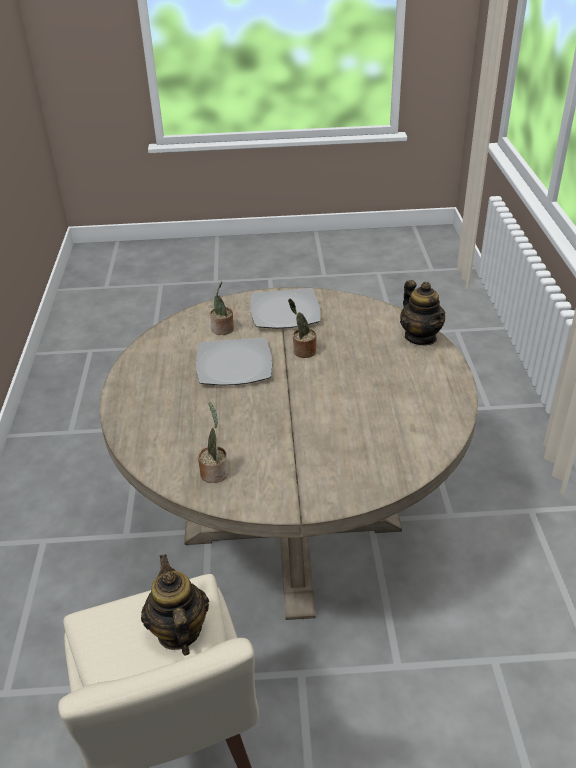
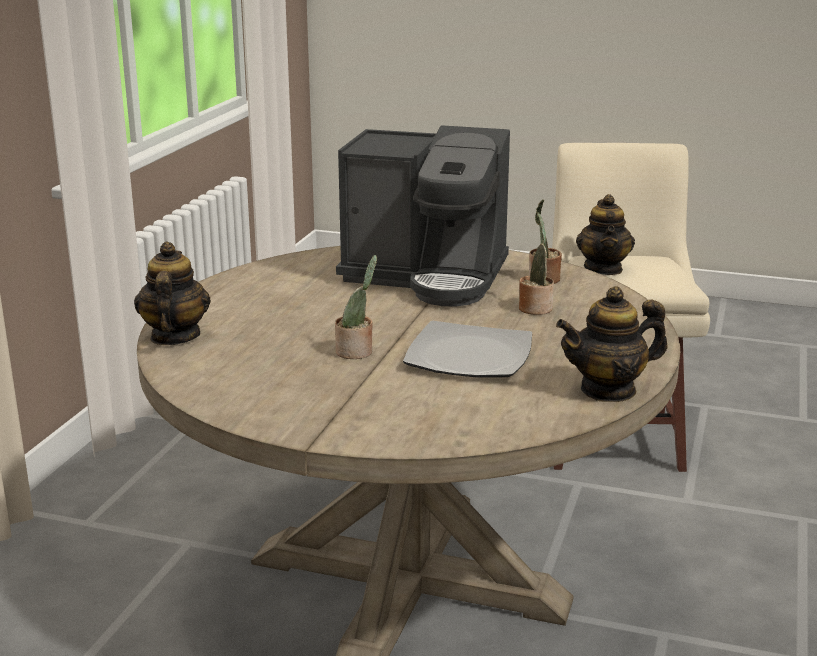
camera: 160 degrees left, 15 degrees down
potted plant [210,281,234,335] -> potted plant moved to [519,212,554,315]
plate [250,288,321,329] -> none
none -> coffee machine [336,125,510,307]
none -> teapot [556,286,668,402]

